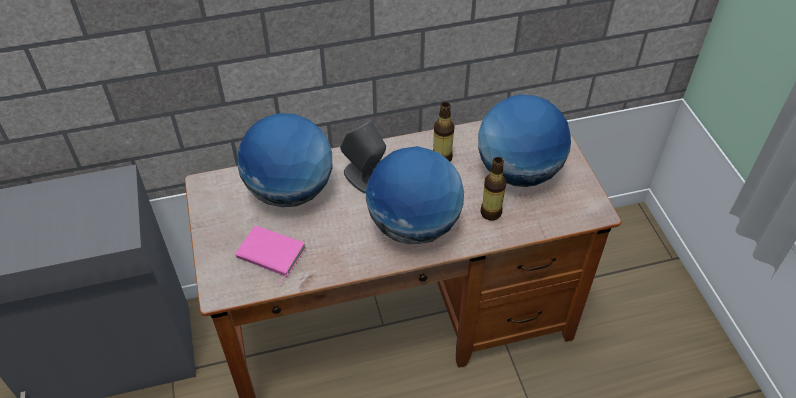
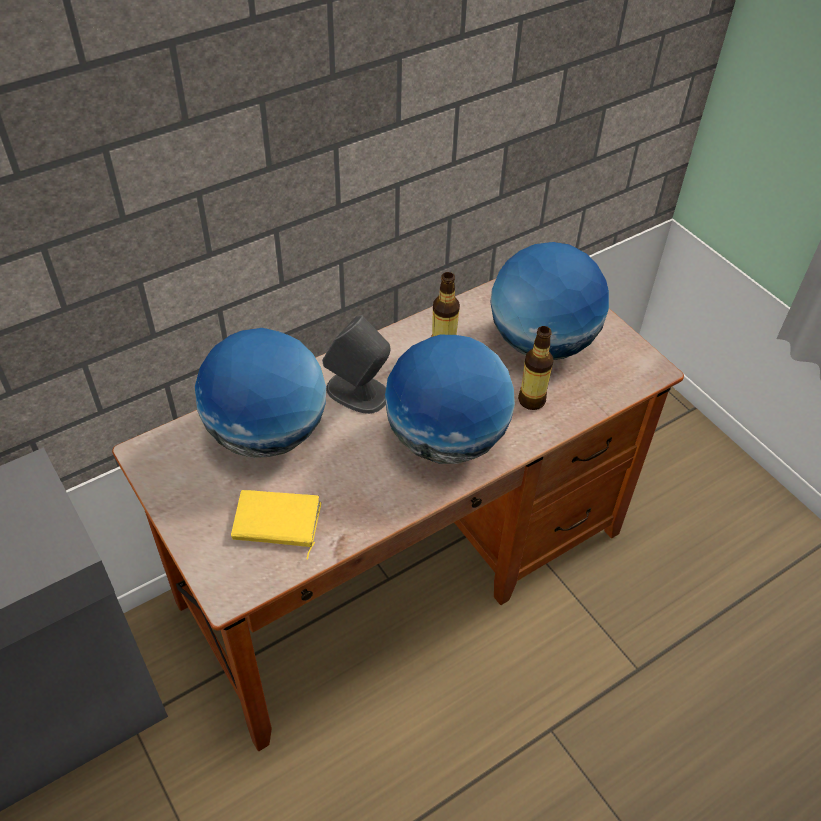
camera: 20 degrees left, 0 degrees up
pink book [235,226,306,284] -> yellow book [231,490,322,559]

